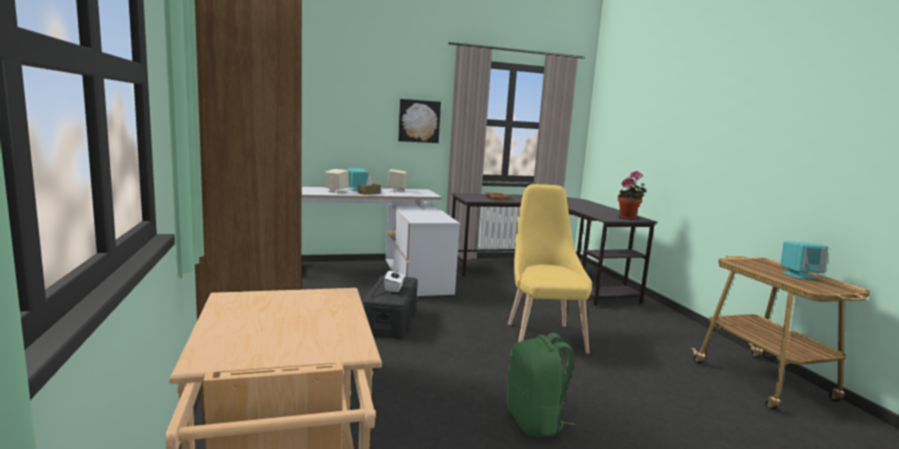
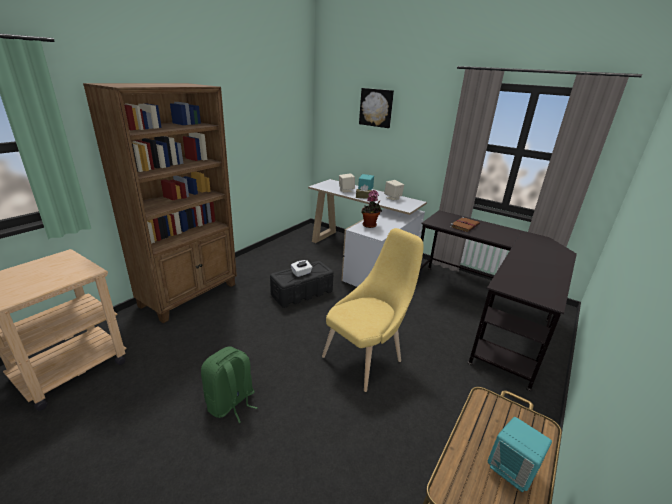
camera: 50 degrees right, 15 degrees up
picture [398,99,441,143] -> picture moved to [359,88,394,128]
potted plant [618,171,647,220] -> potted plant moved to [361,190,382,228]

